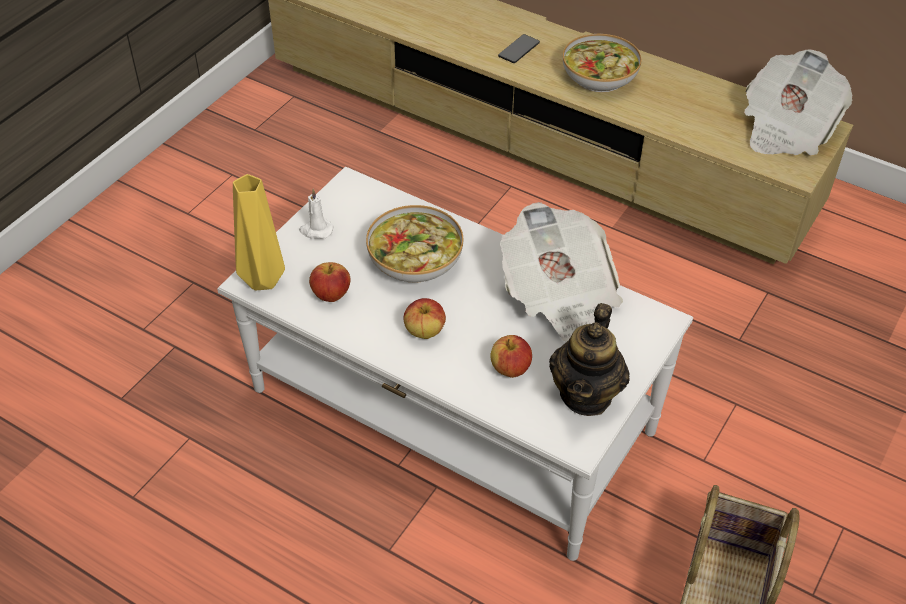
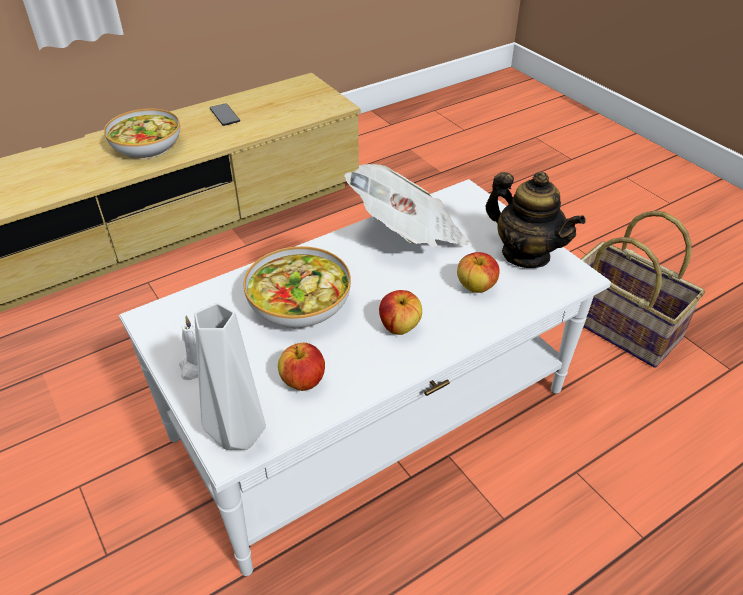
camera: 65 degrees left, 5 degrees down
yellow vase [233,174,285,290] -> grey vase [194,303,266,450]
phone [498,34,540,63] -> phone moved to [210,103,240,126]
newspaper [744,49,852,156] -> none

